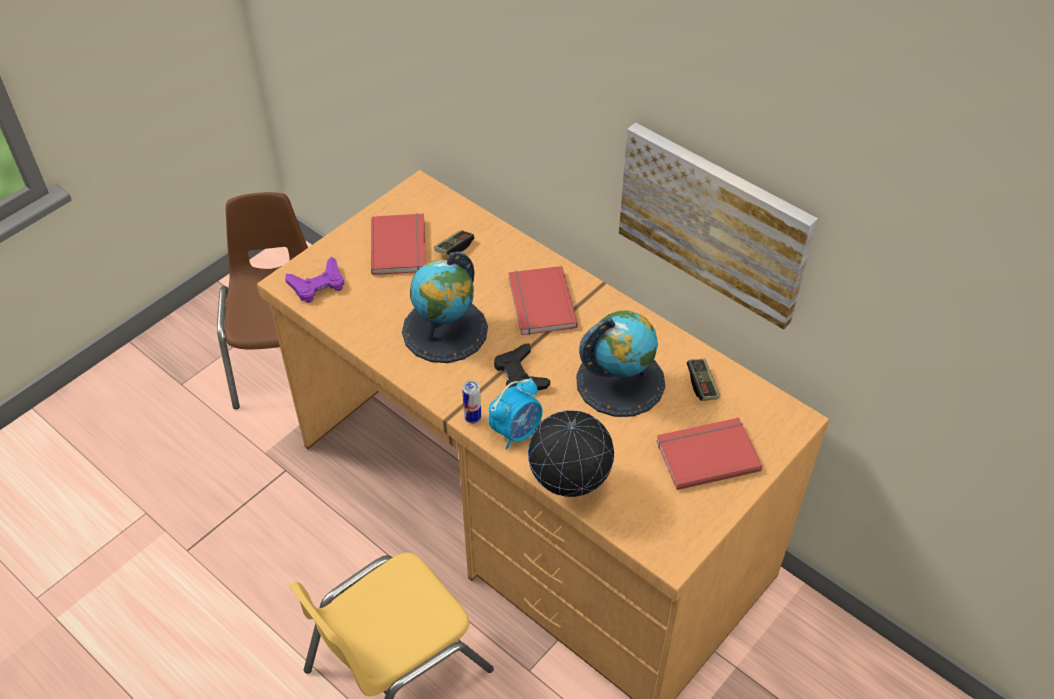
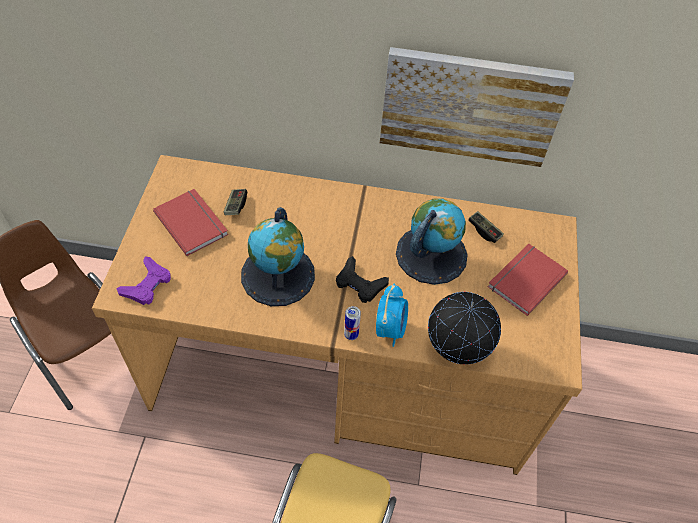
camera: 35 degrees left, 5 degrees up
red book [509,266,578,335] -> none

